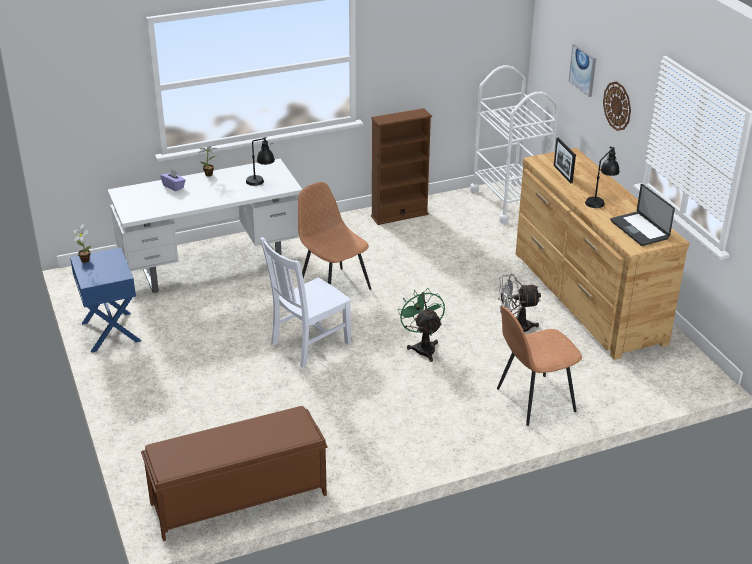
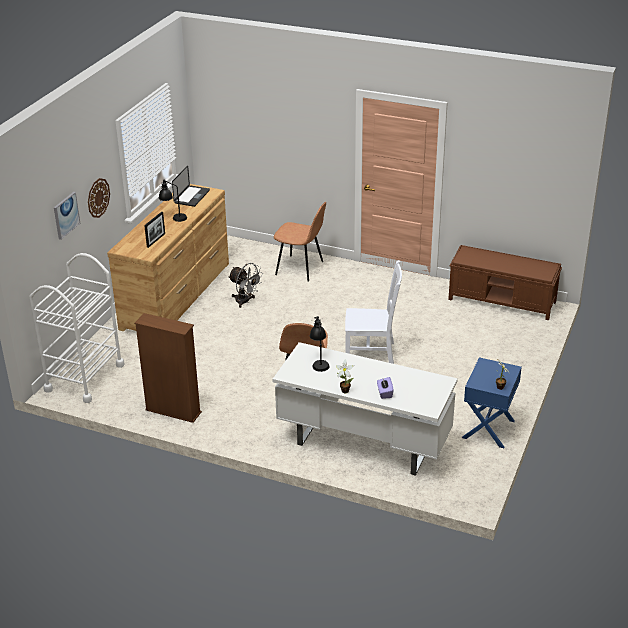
camera: 135 degrees left, 0 degrees up
green fan [398,288,445,362] -> none

